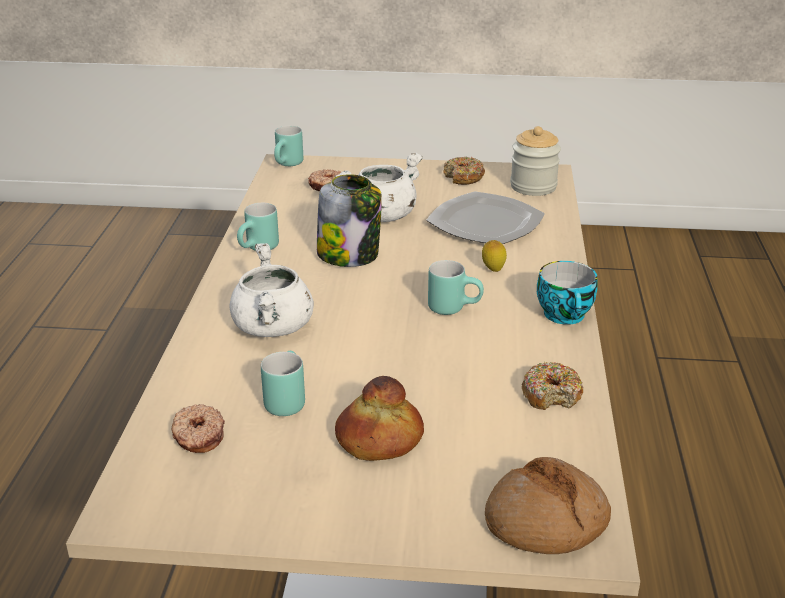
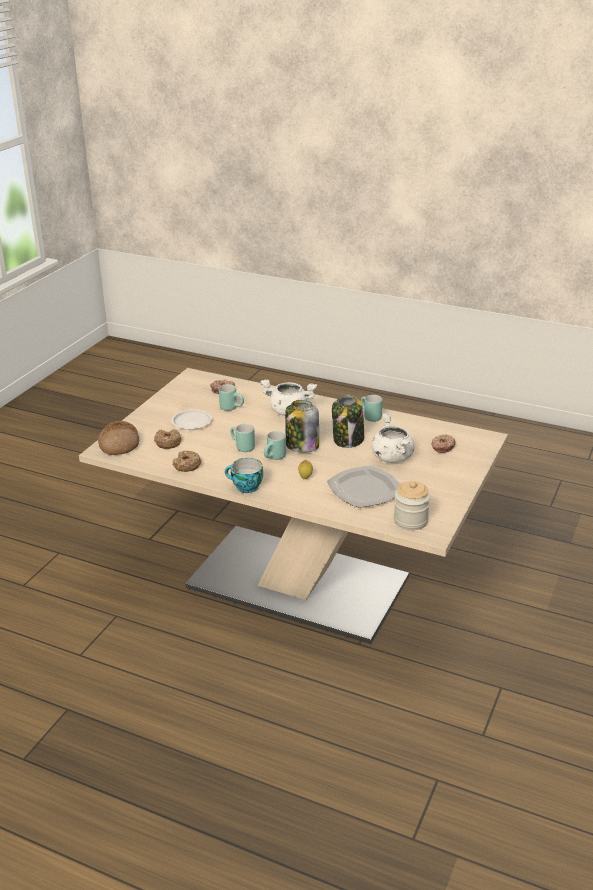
camera: 110 degrees right, 0 degrees up
turquoise mug [274,126,303,166] -> turquoise mug moved to [230,424,255,452]
bread [335,376,424,461] -> white plate [171,409,212,430]
donut [443,156,485,185] -> donut moved to [154,429,181,449]
none -> jar [285,400,319,453]

